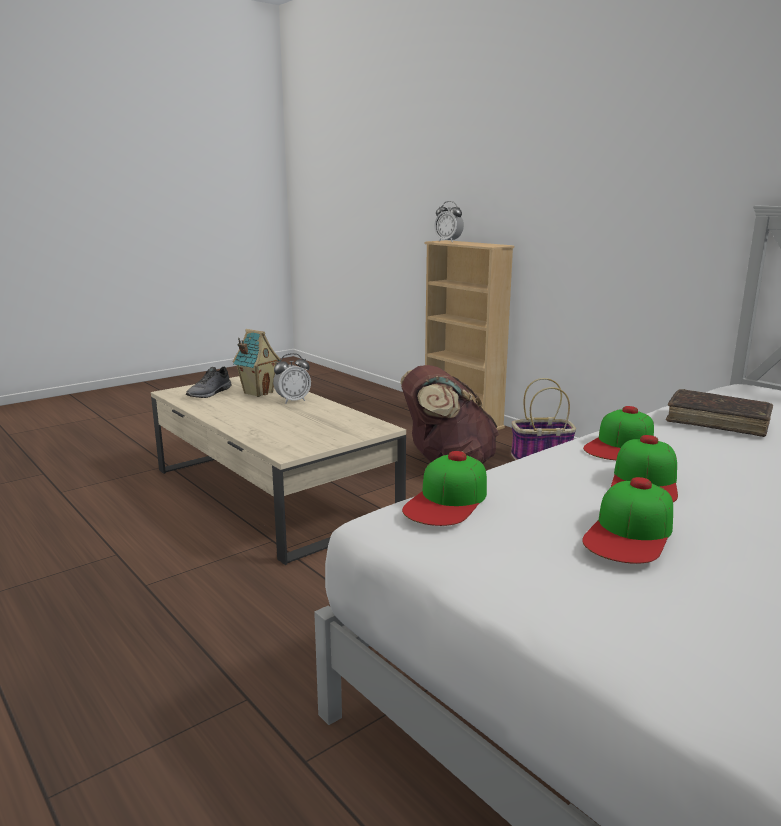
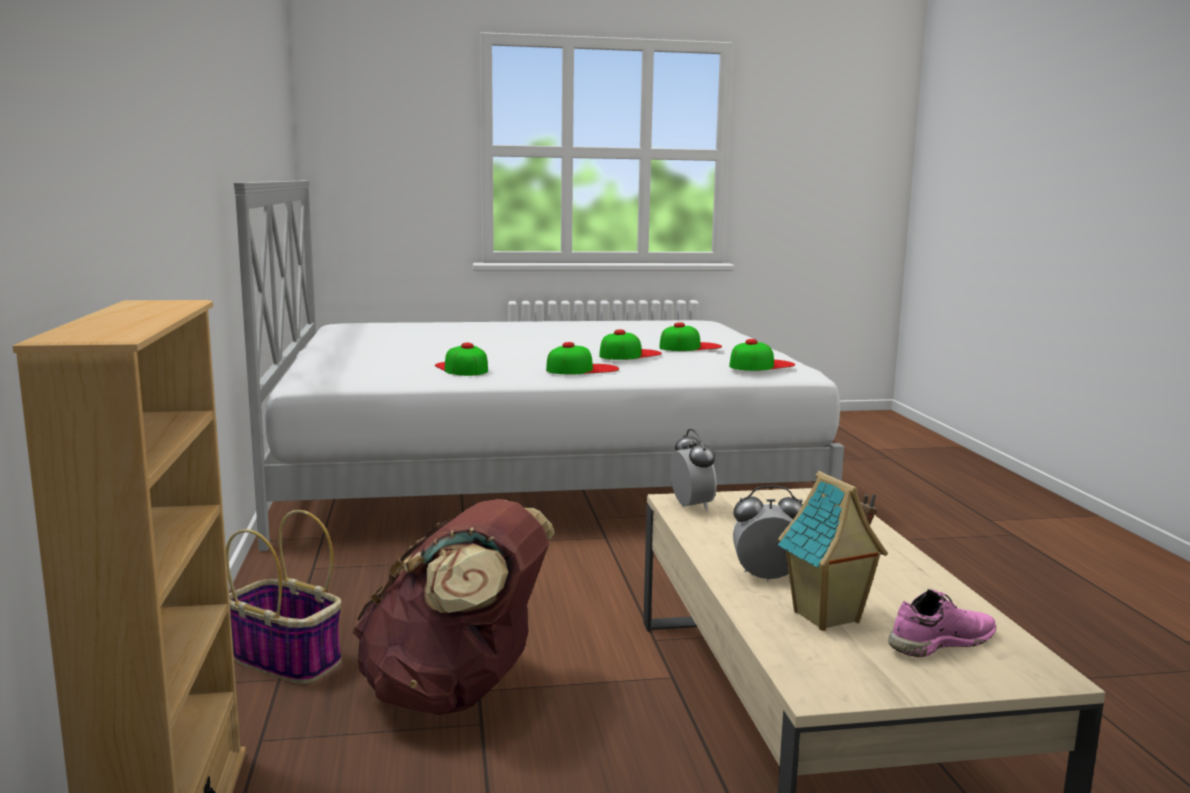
camera: 150 degrees left, 5 degrees down
grey shoe [186,367,231,398] -> pink shoe [888,589,997,657]
alarm clock [434,201,464,242] -> alarm clock moved to [670,429,717,511]
brown book [666,389,773,437] -> cap [435,343,488,376]

